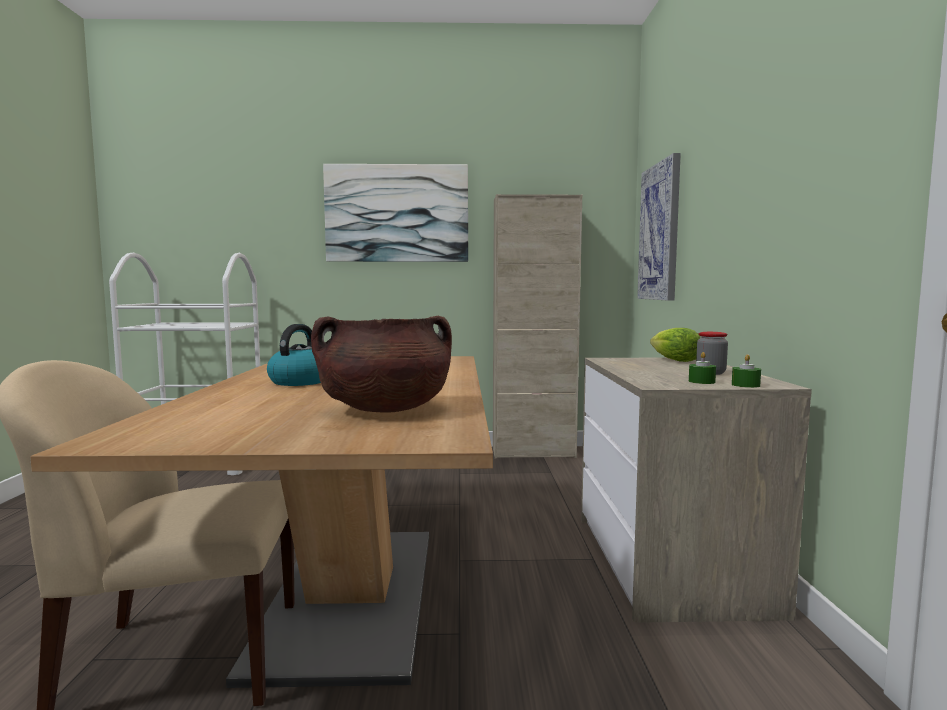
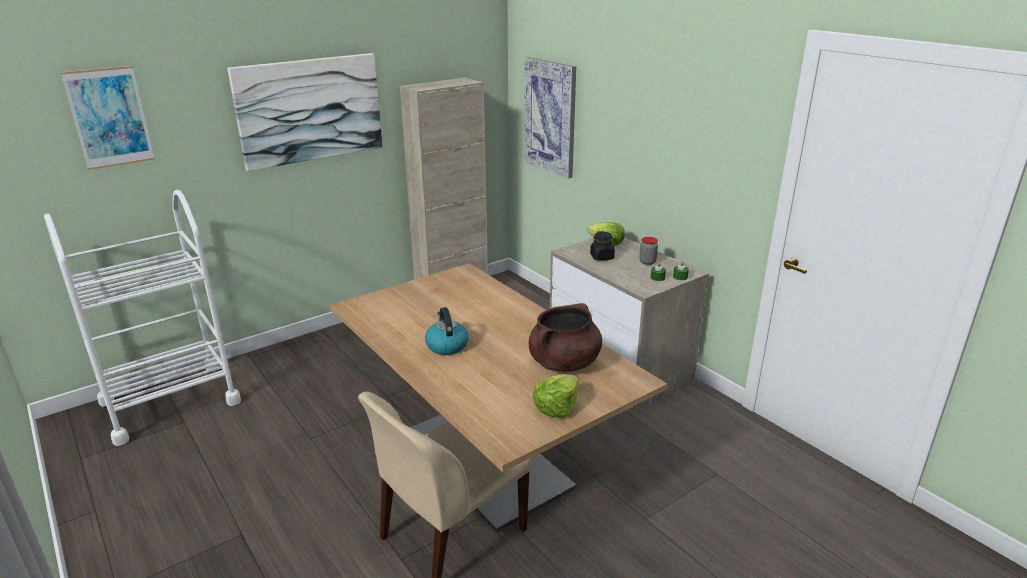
camera: 35 degrees left, 20 degrees up
none -> picture [60,66,155,170]
none -> lettuce [533,374,579,418]
none -> black jar [590,231,615,261]

